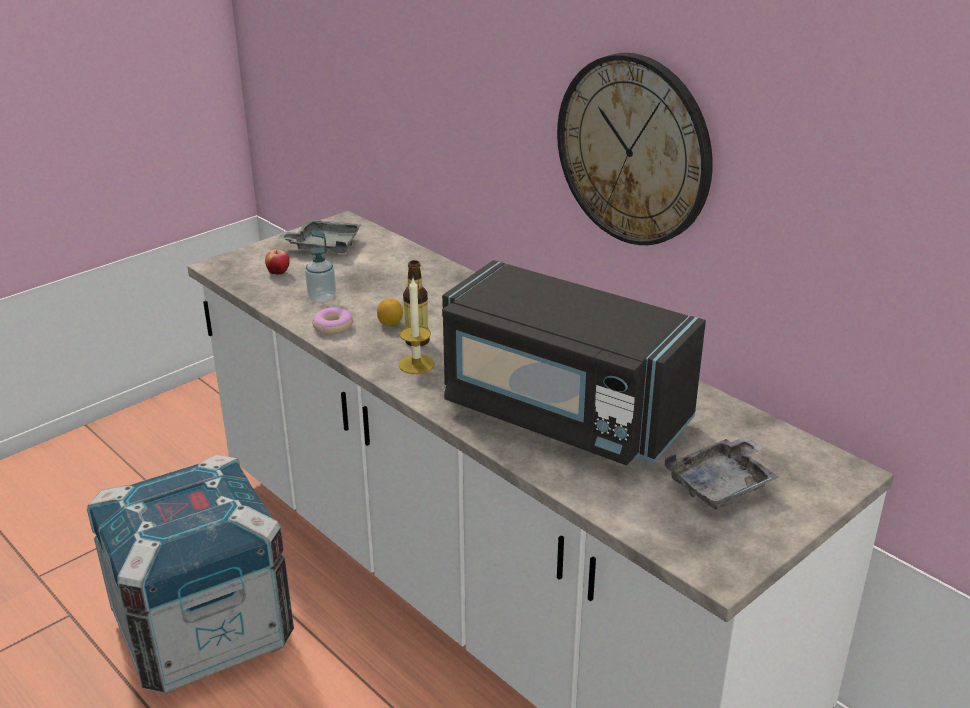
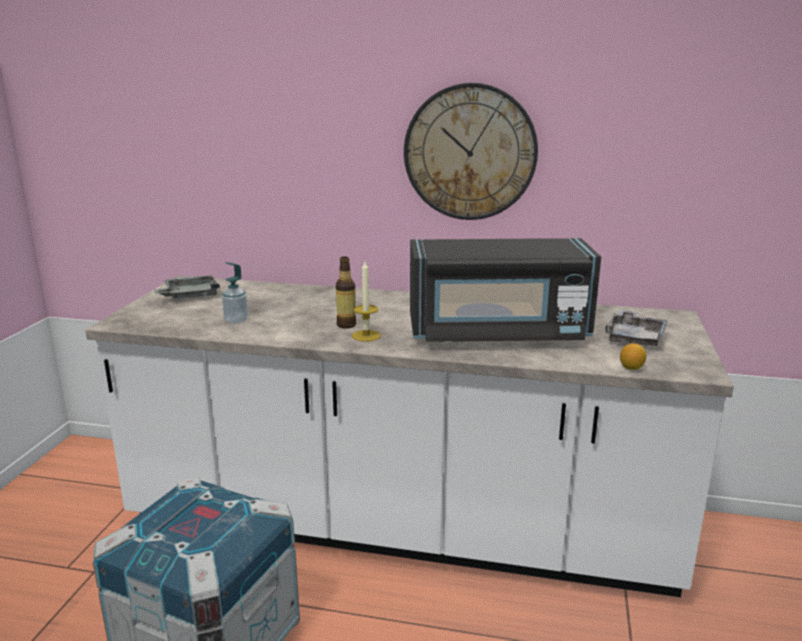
camera: 35 degrees left, 10 degrees down
apple [265,250,289,275] -> none
donut [312,307,353,334] -> none
lemon [377,298,403,326] -> lemon moved to [620,343,646,370]

